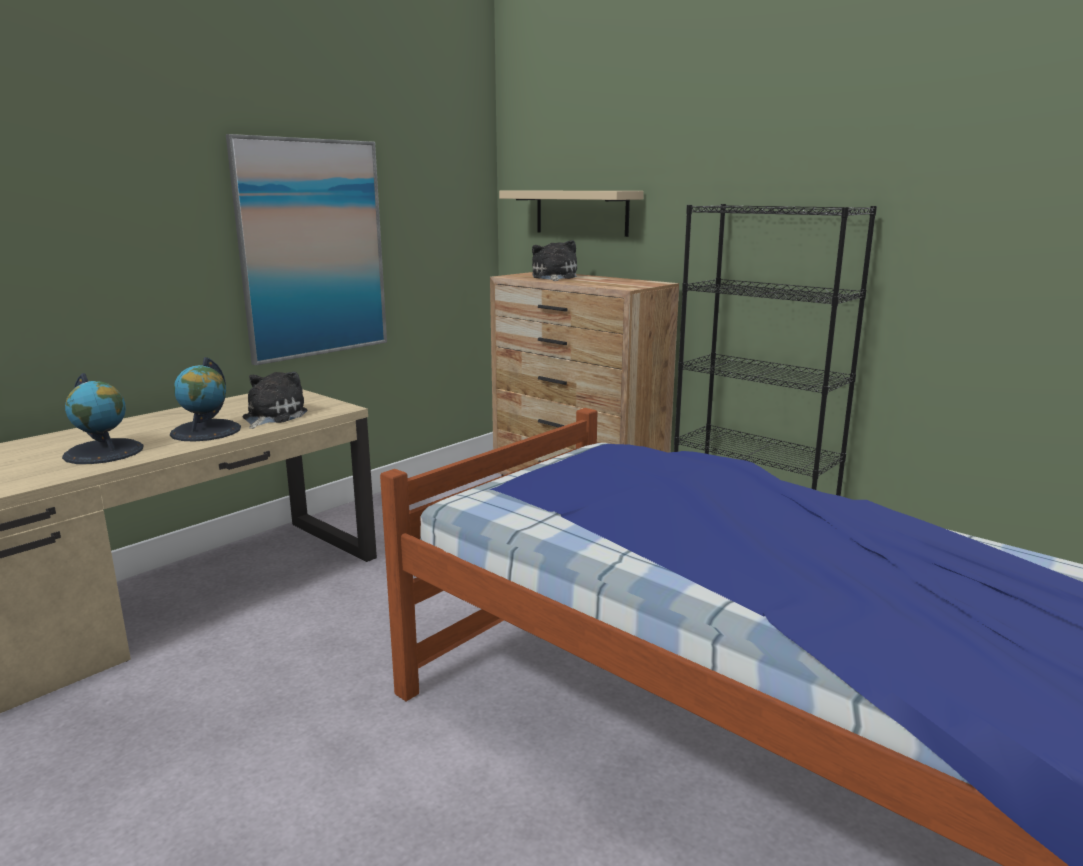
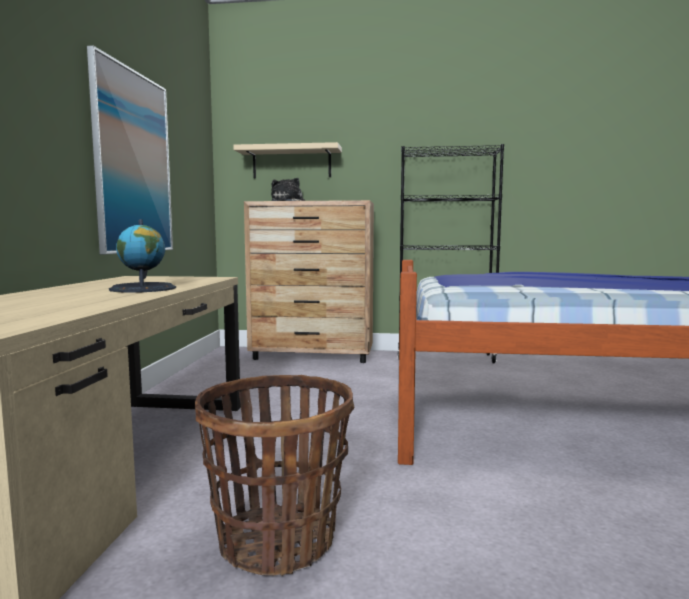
camera: 35 degrees left, 10 degrees down
globe [62,373,144,464] -> none
plush toy [242,371,308,429] -> none
none -> basket [195,375,355,576]

